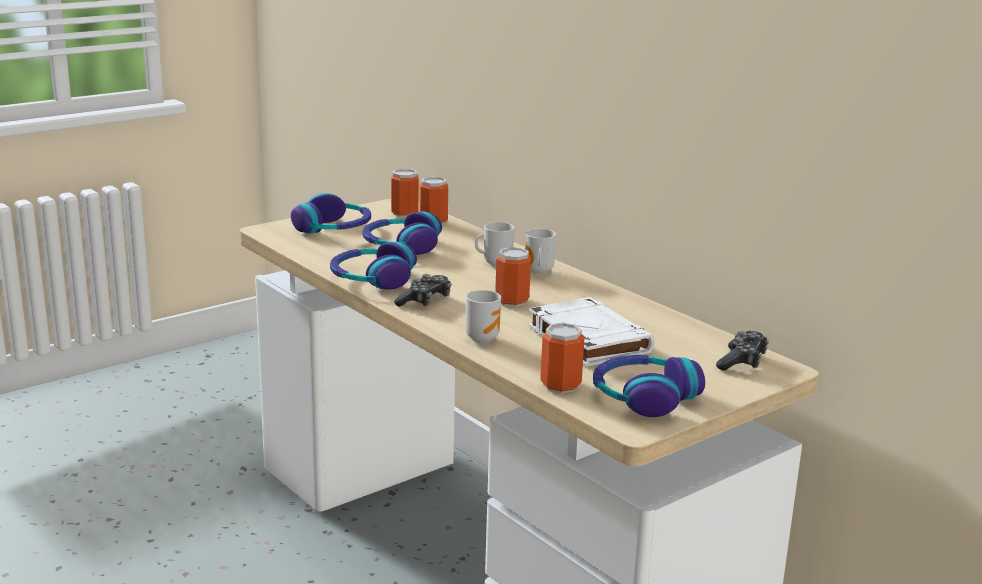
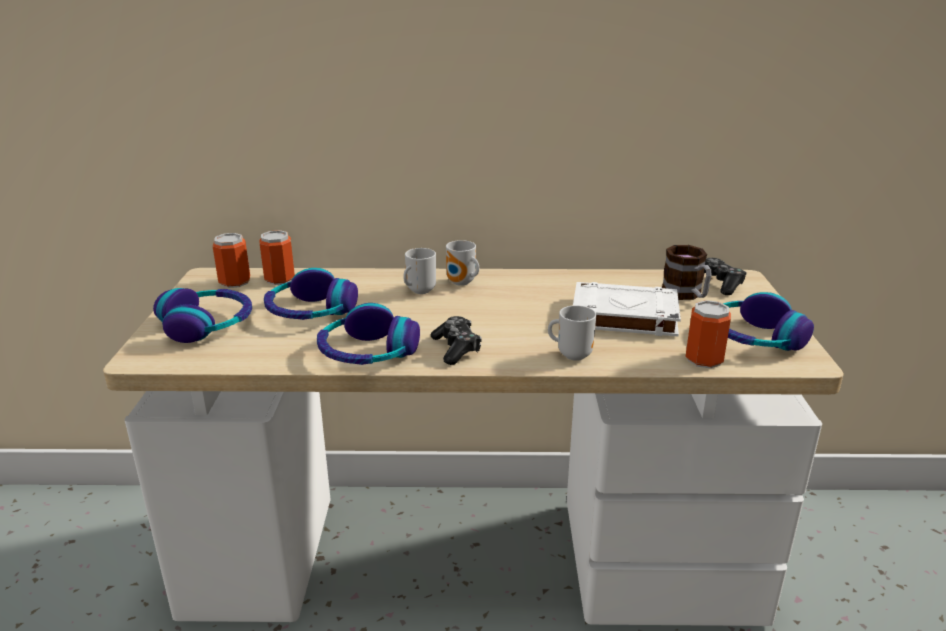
camera: 50 degrees left, 5 degrees up
can [495,247,531,307] -> none
none -> mug [662,245,711,300]

